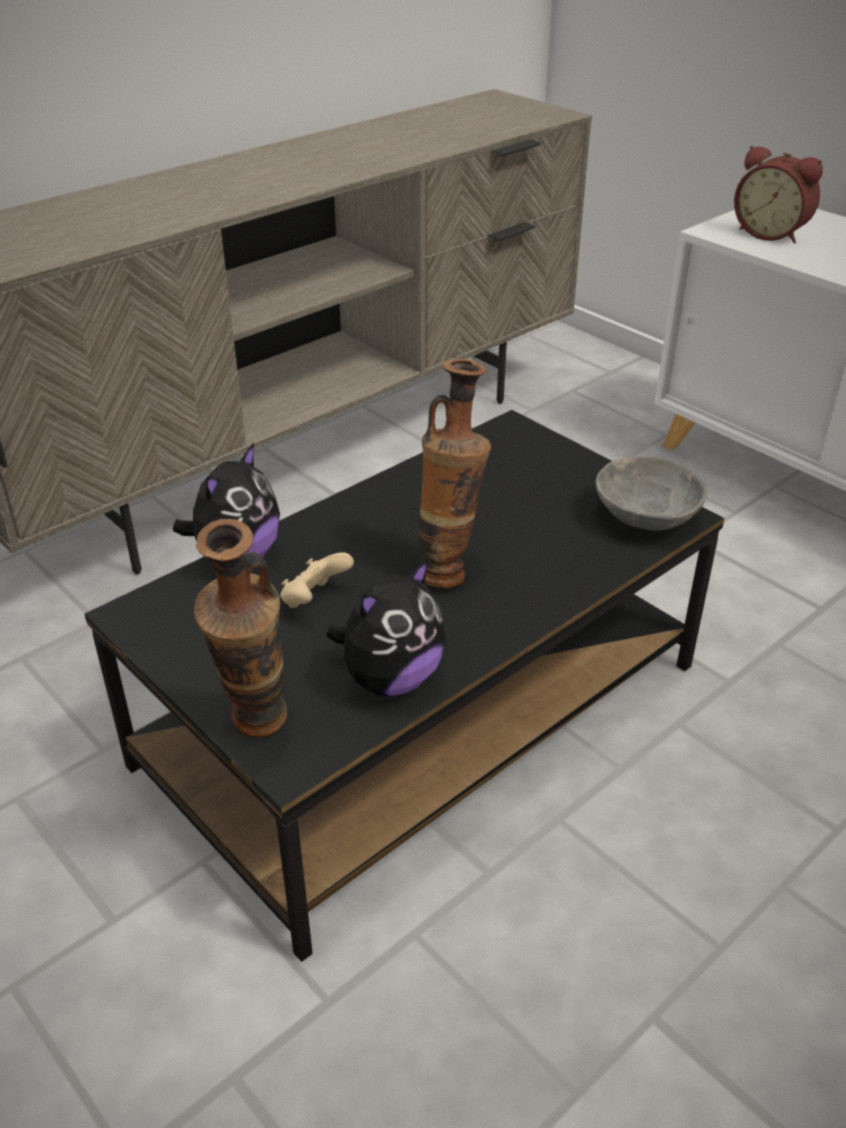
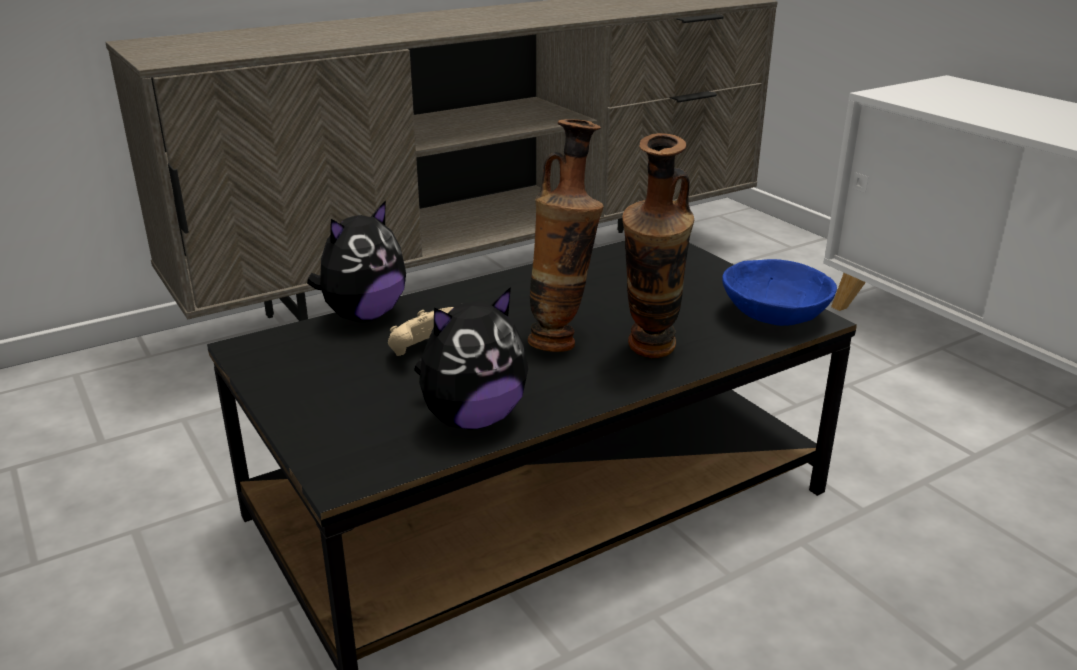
camera: 10 degrees right, 10 degrees down
vase [194,519,287,738] -> vase moved to [622,133,694,358]
grey bowl [595,456,707,531] -> blue bowl [722,259,837,326]
alarm clock [734,146,823,244] -> none

